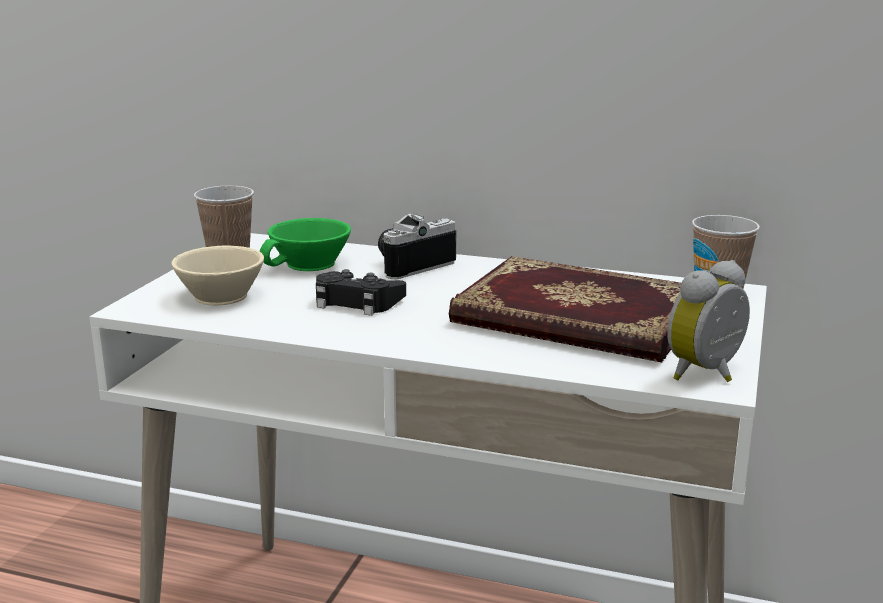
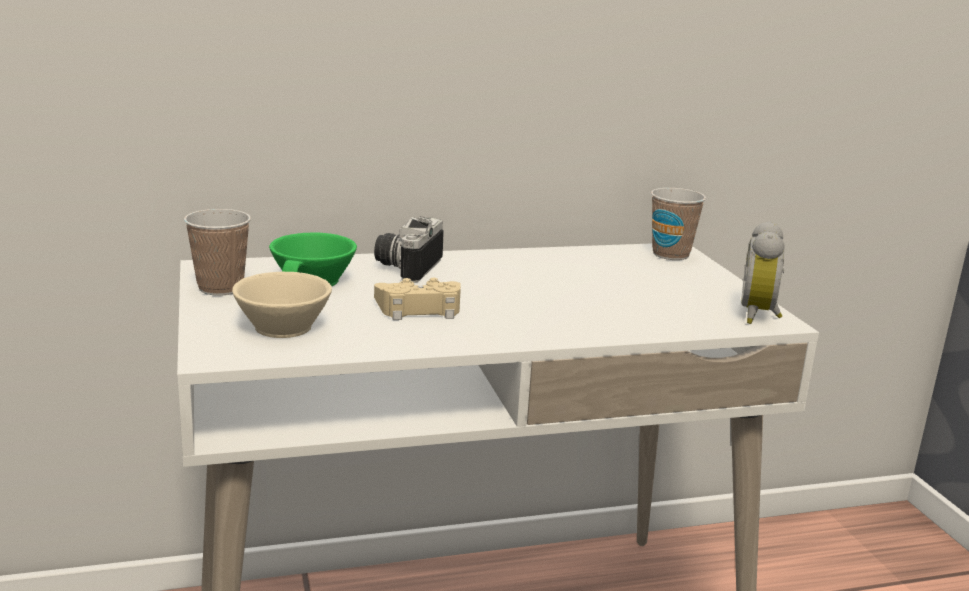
camera: 35 degrees left, 0 degrees up
black game controller [316,269,406,316] -> beige game controller [374,278,461,320]
book [449,256,681,362] -> none

